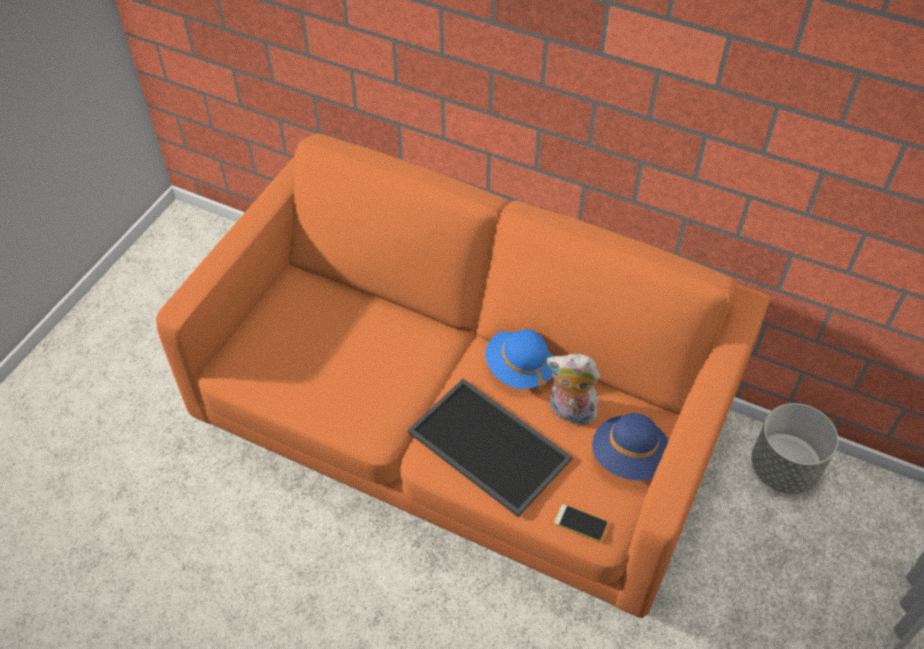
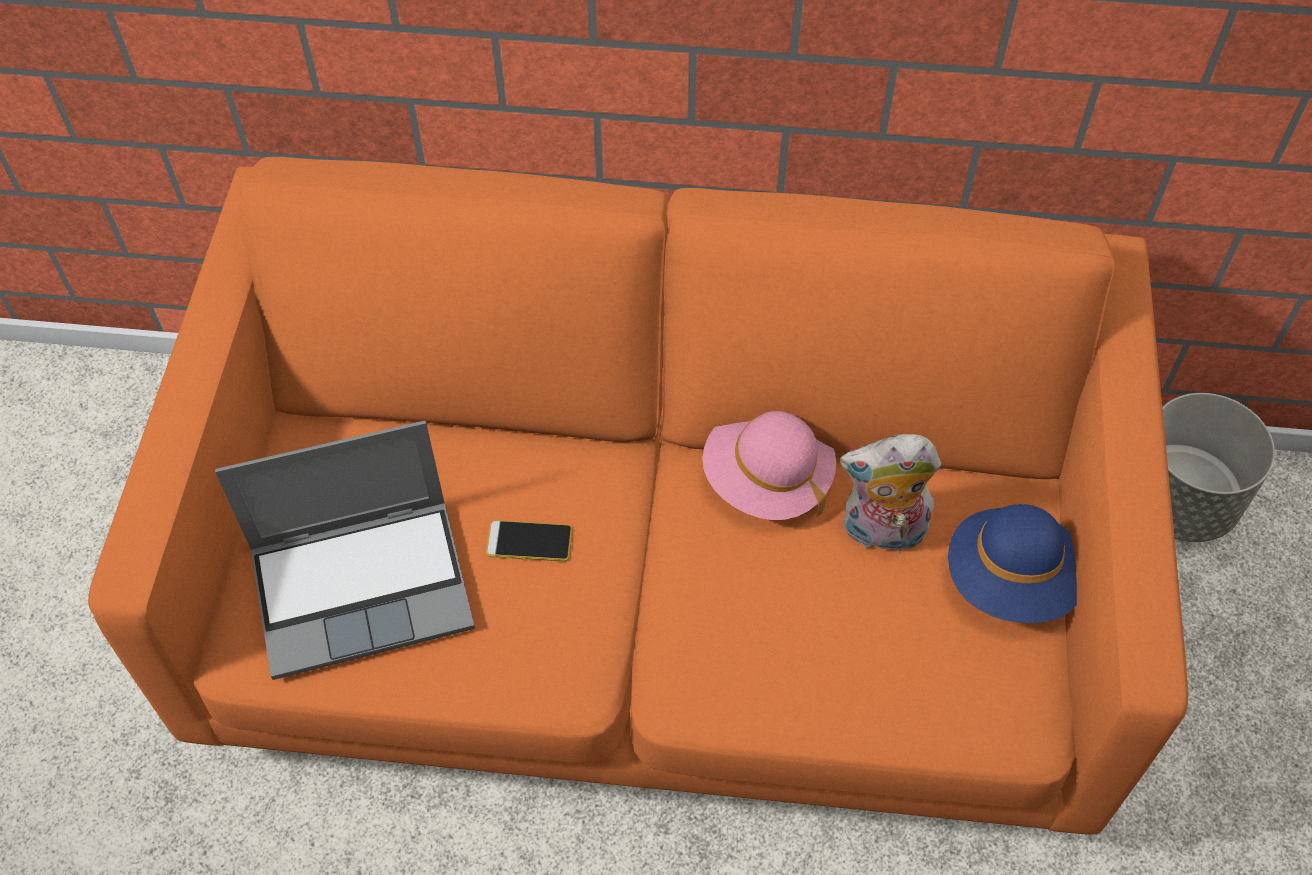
camera: 20 degrees left, 5 degrees up
tray [408,379,573,517] -> none
blue hat [485,329,554,394] -> pink hat [703,411,836,520]
phone [554,504,608,542] -> phone moved to [486,520,573,562]
none -> laptop [215,421,475,680]

